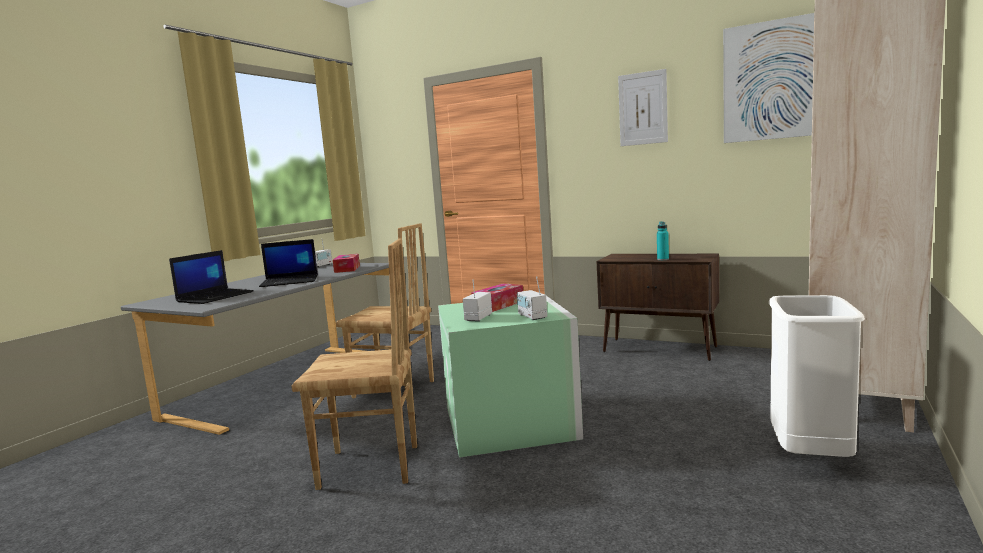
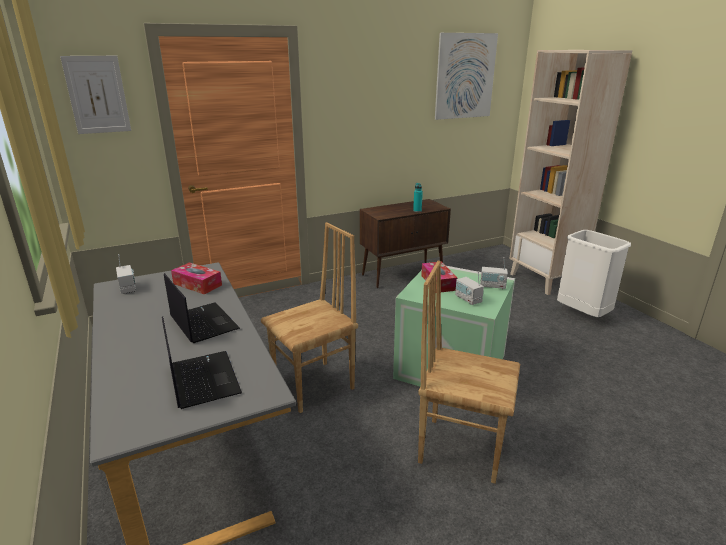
camera: 55 degrees left, 15 degrees up
laptop [259,239,318,287] -> laptop turned 60 degrees counterclockwise [164,273,240,343]
brown chair [291,238,417,490] -> brown chair turned 105 degrees counterclockwise [418,261,520,484]
picture [618,69,668,146] -> picture moved to [60,56,131,134]

